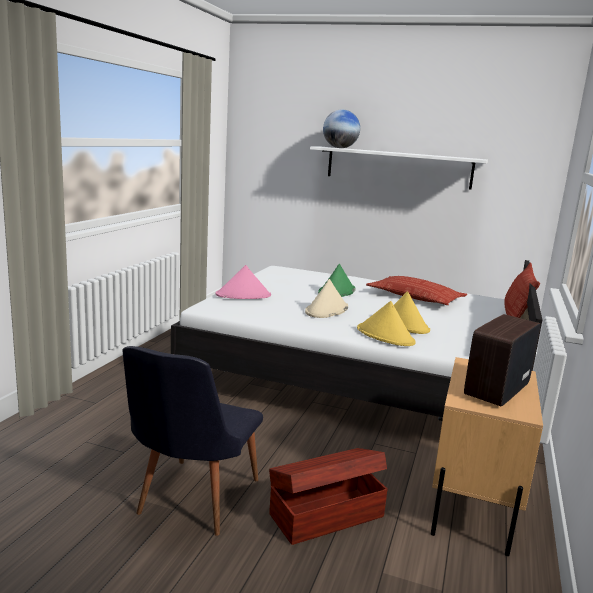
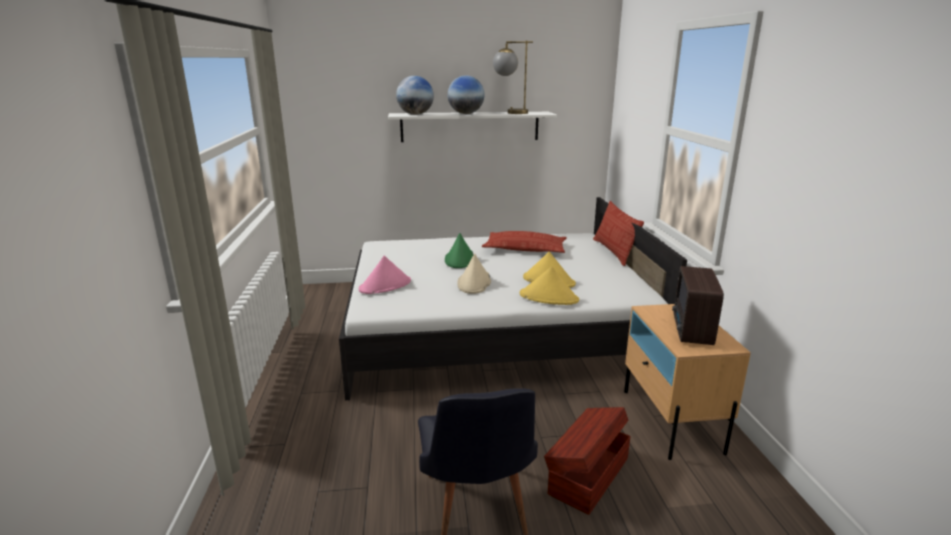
camera: 25 degrees left, 5 degrees up
none -> globe [448,75,484,114]
none -> table lamp [493,41,533,114]

